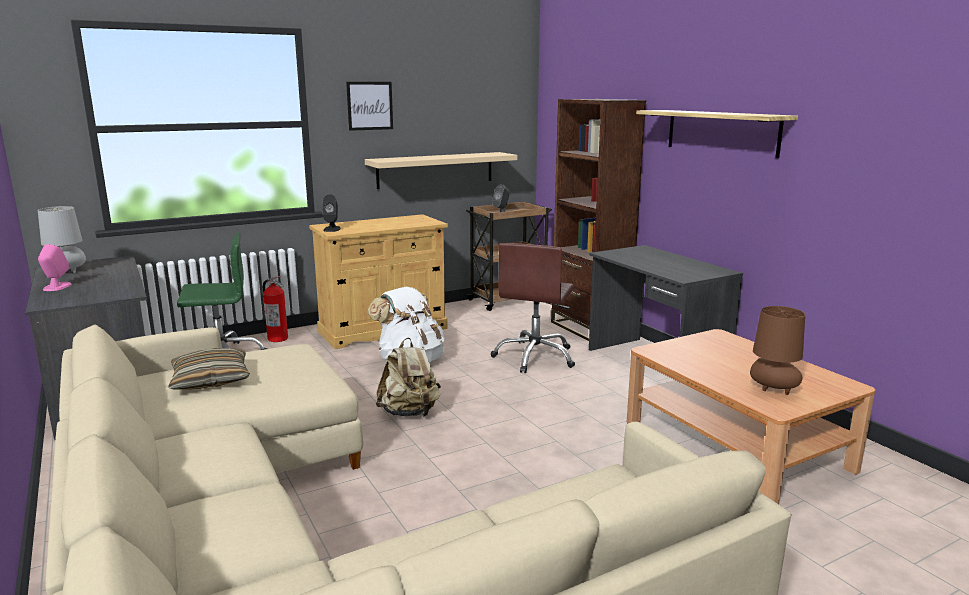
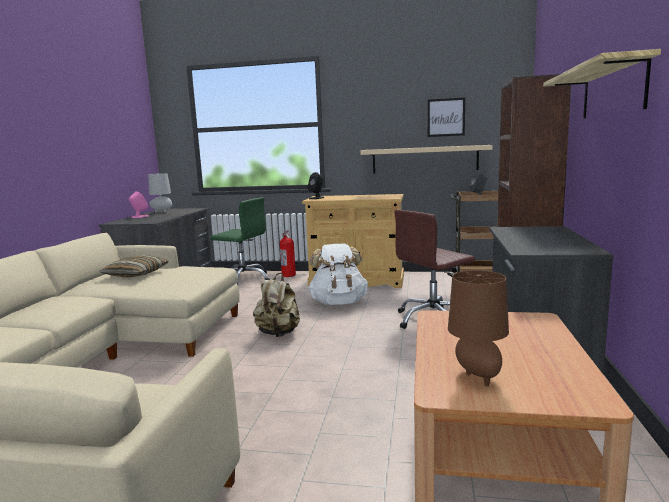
camera: 40 degrees right, 5 degrees down
picture [346,82,393,131] -> picture moved to [428,97,465,137]

